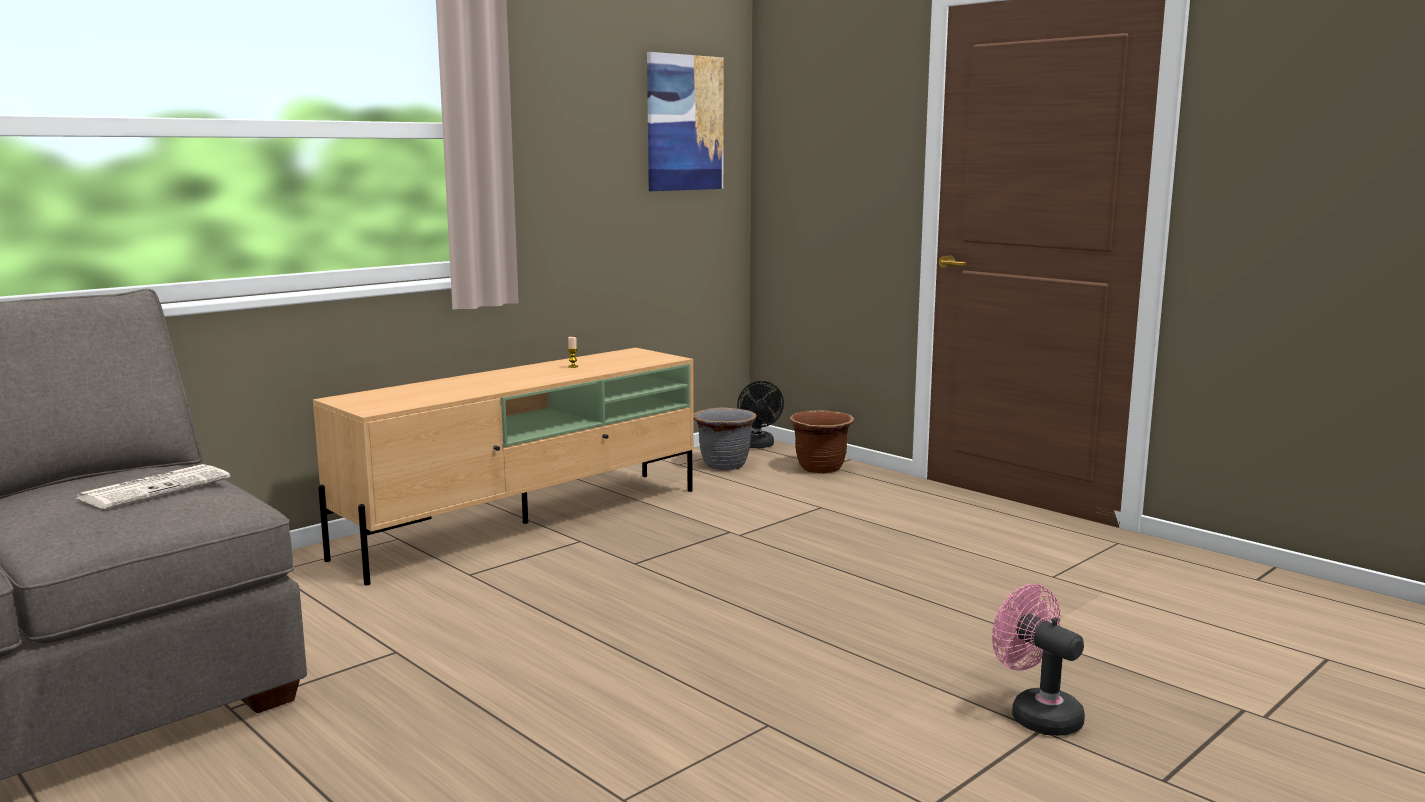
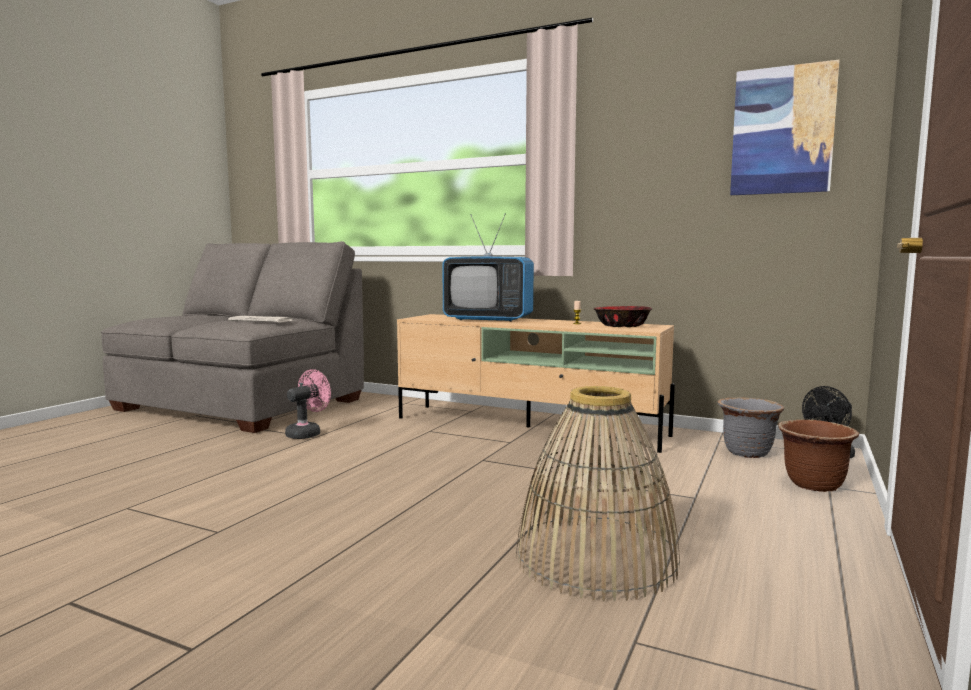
camera: 70 degrees right, 5 degrees down
pink fan [992,584,1085,736] -> pink fan moved to [285,369,331,439]
none -> television [442,213,534,322]
none -> basket [516,386,680,602]
none -> bowl [594,306,652,327]

